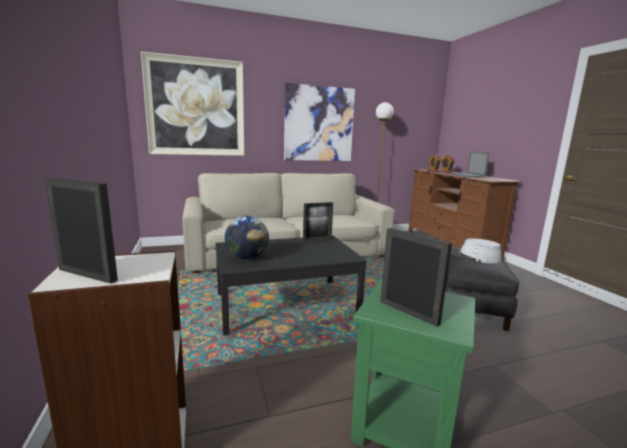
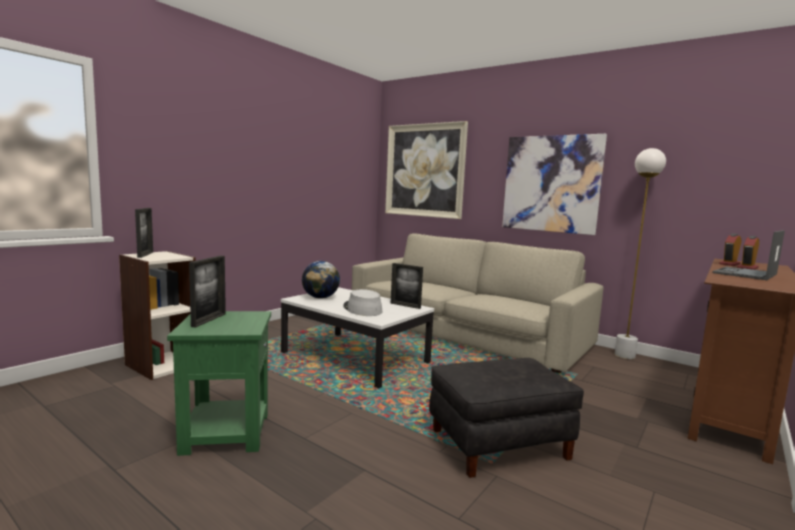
camera: 55 degrees right, 5 degrees down
black coffee table [215,236,367,335] -> white coffee table [281,287,434,388]
grey hat [451,238,502,263] -> grey hat moved to [343,289,383,316]

